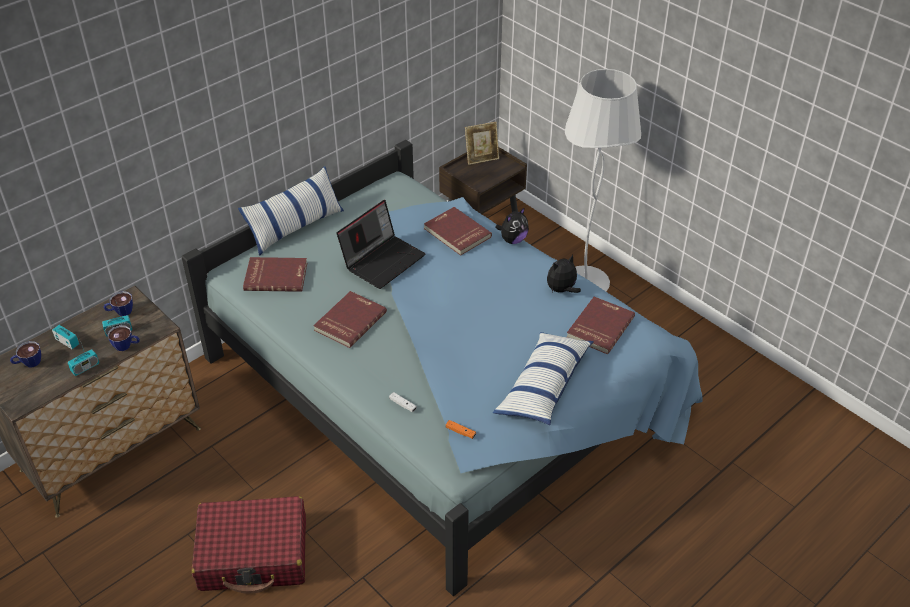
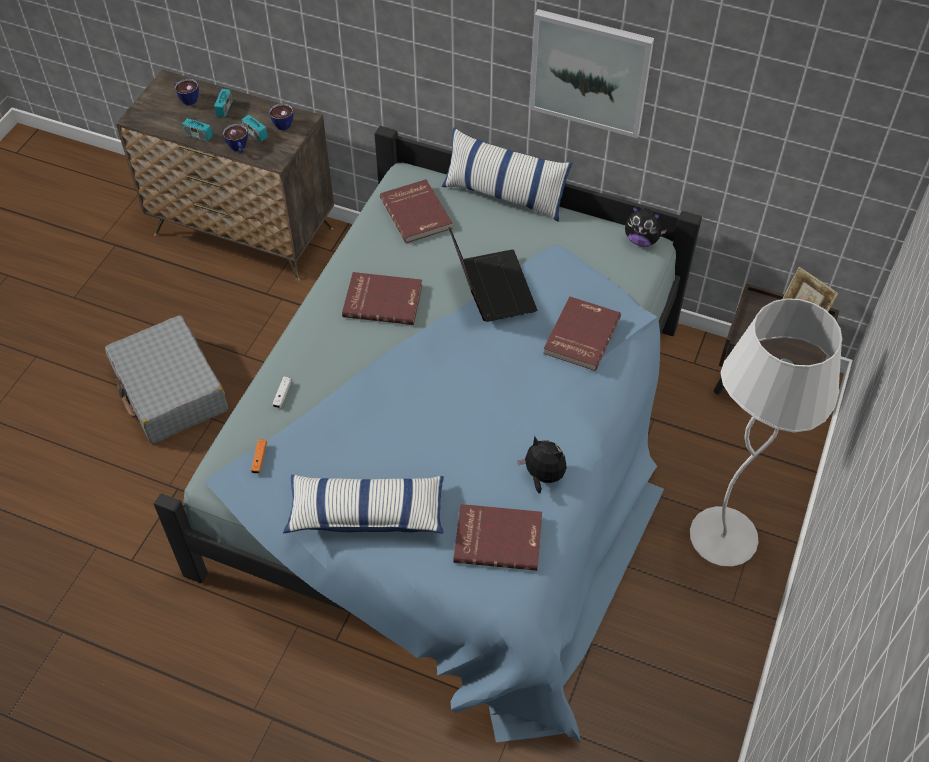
camera: 65 degrees right, 10 degrees up
red suitcase [192,496,306,594] -> grey suitcase [105,315,228,444]
laptop [337,200,425,289] -> laptop turned 120 degrees counterclockwise [448,226,537,322]
plush toy [495,207,529,244] -> plush toy moved to [625,206,667,247]
none -> picture [529,9,654,138]

